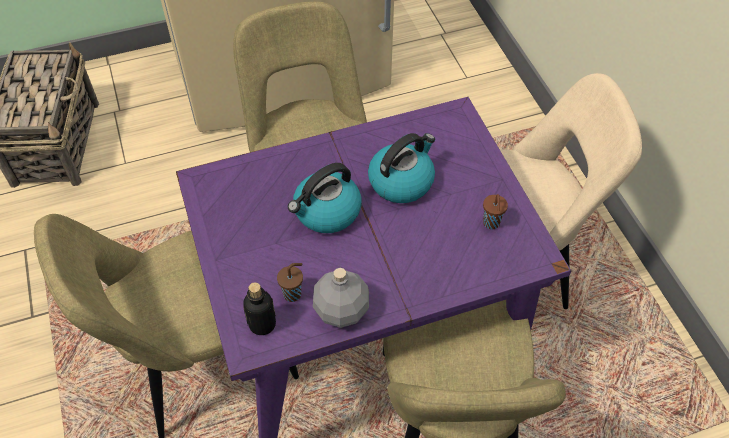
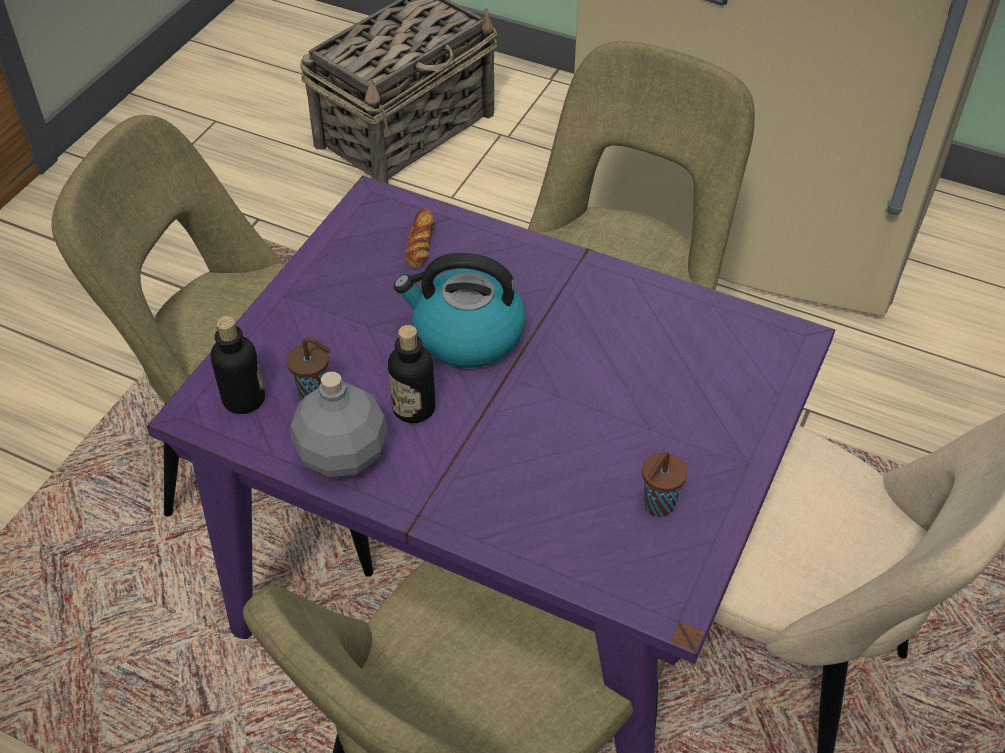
camera: 45 degrees right, 5 degrees down
kettle [368,133,435,203] -> none
none -> bottle [388,325,435,423]
none -> bread [405,209,434,268]

